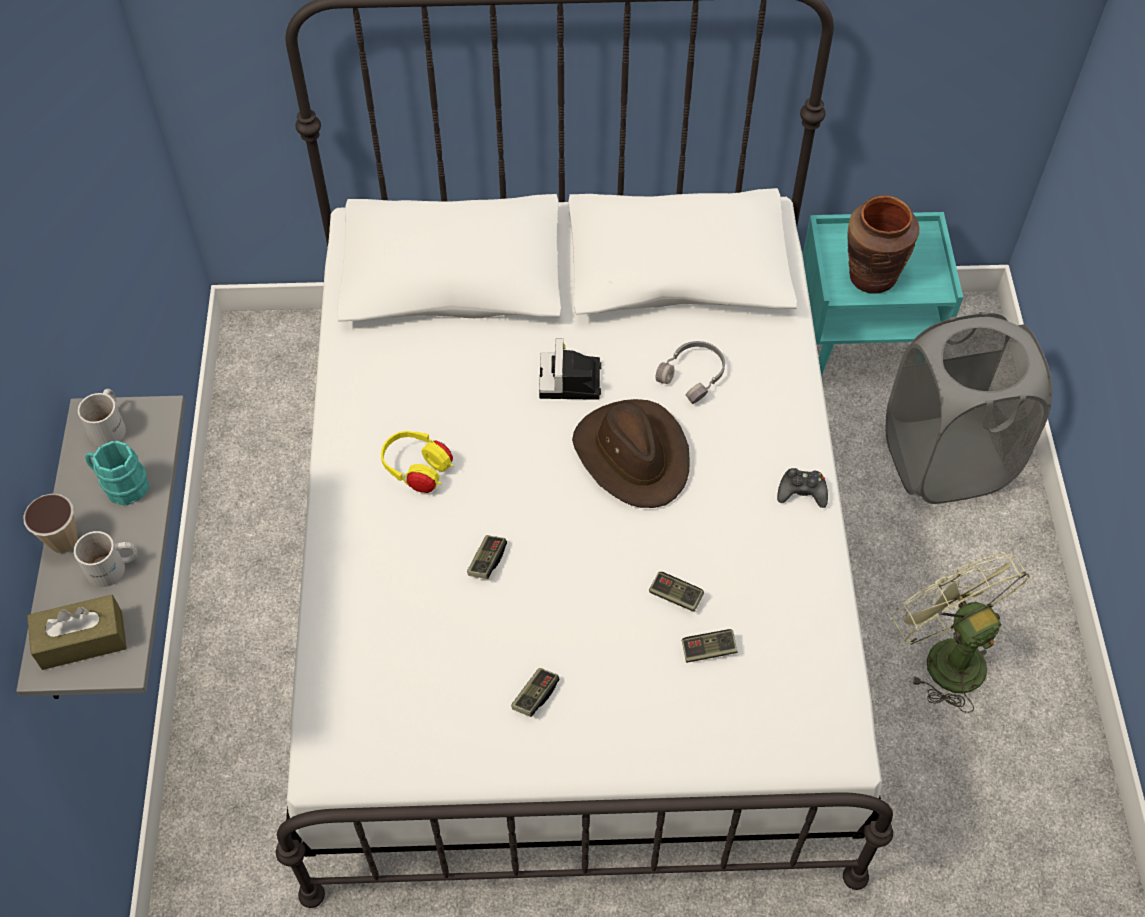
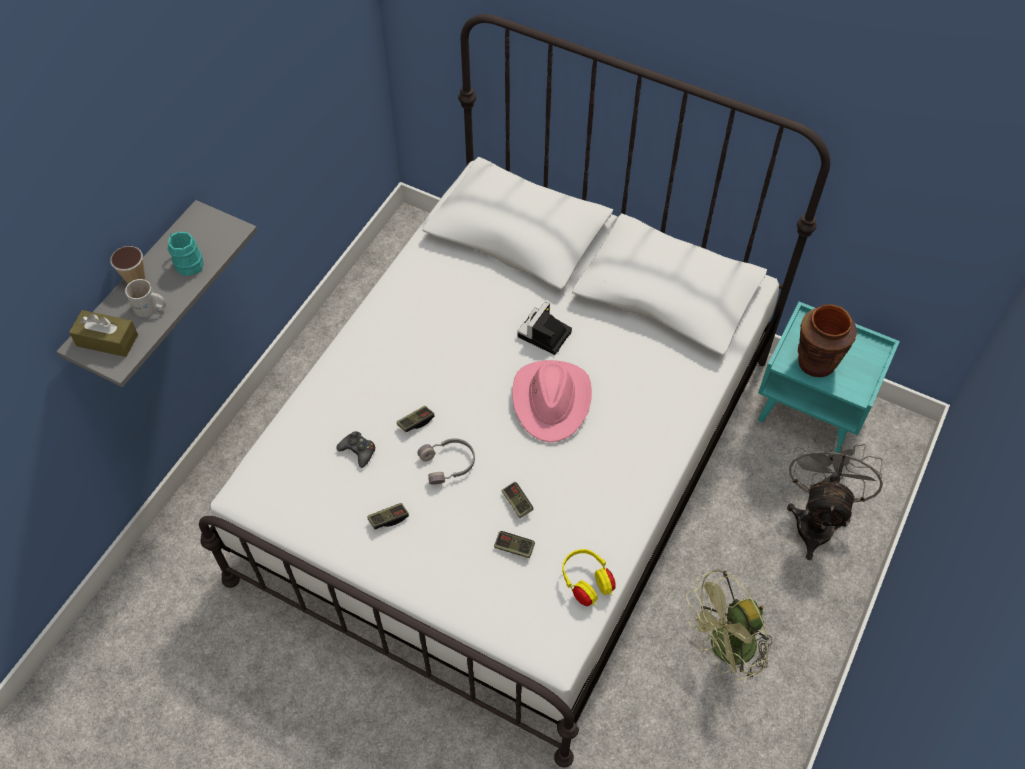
camera: 30 degrees right, 0 degrees up
white mug [78,389,126,447] -> none
yellow headphones [381,431,454,493] -> yellow headphones moved to [562,549,616,607]
brown hat [572,399,690,508] -> pink hat [512,360,592,443]
grey headphones [656,341,725,404] -> grey headphones moved to [417,438,475,485]
black game controller [777,468,828,508] -> black game controller moved to [336,431,376,468]
grey laundry basket [885,312,1052,504] -> grey fan [787,436,883,560]
green fan [893,552,1030,713] -> green fan turned 120 degrees counterclockwise [686,570,772,680]

